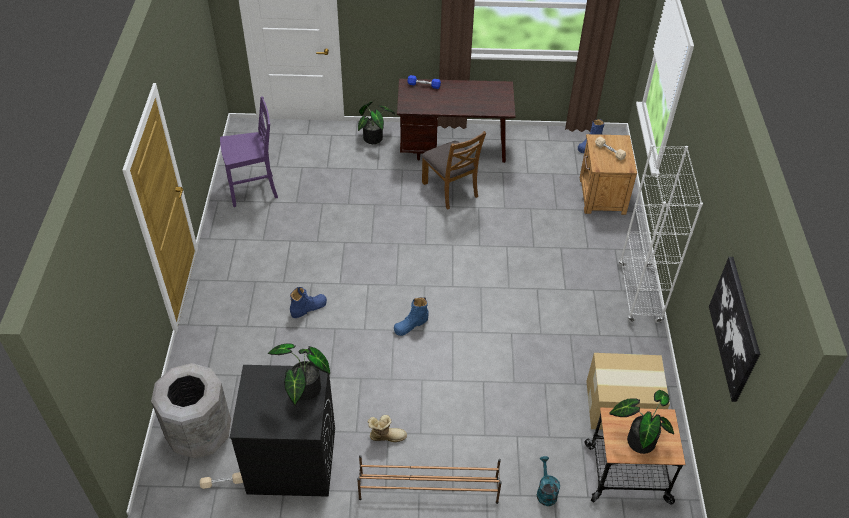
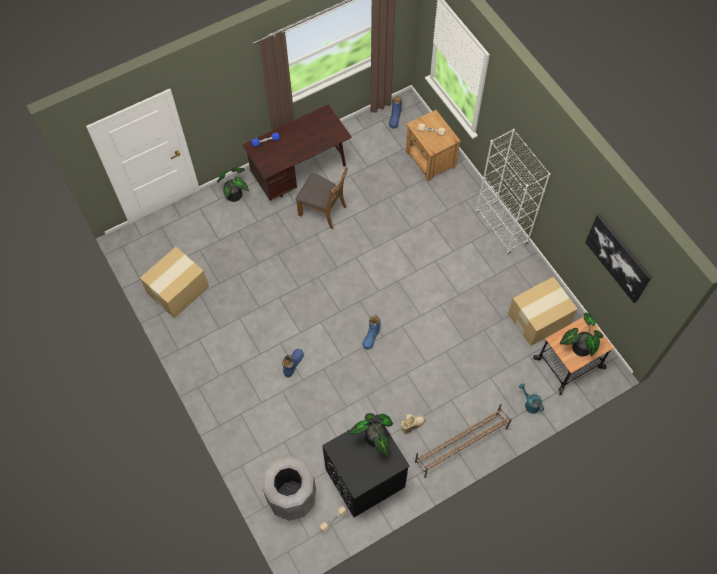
camera: 30 degrees left, 15 degrees up
purple chair [220,96,278,207] -> cardboard box [140,247,209,318]

